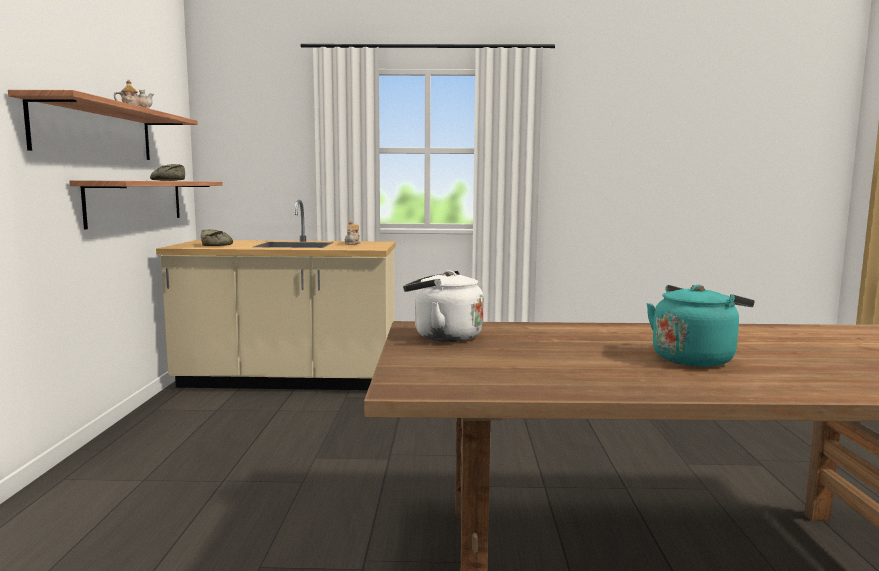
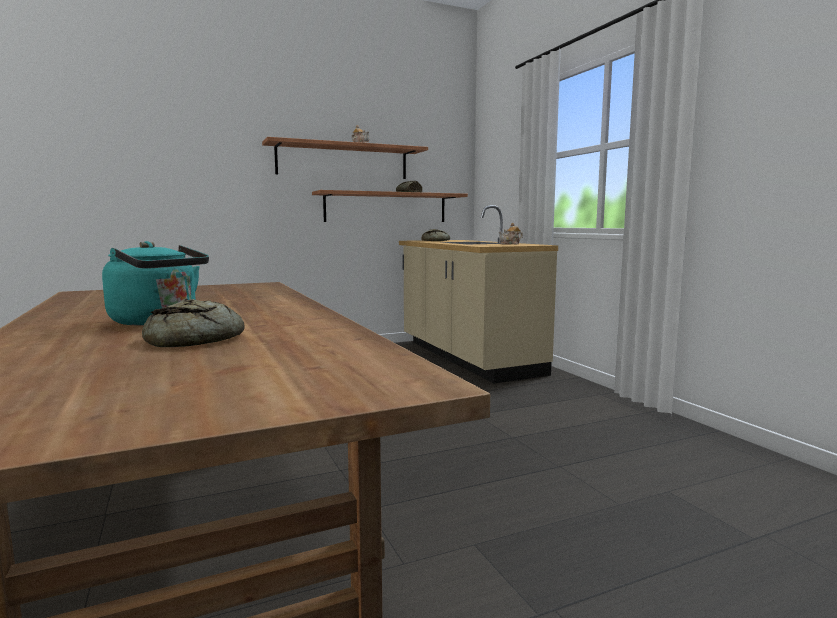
camera: 65 degrees right, 0 degrees up
white kettle [403,270,484,342] -> none
none -> bread [142,299,245,347]

